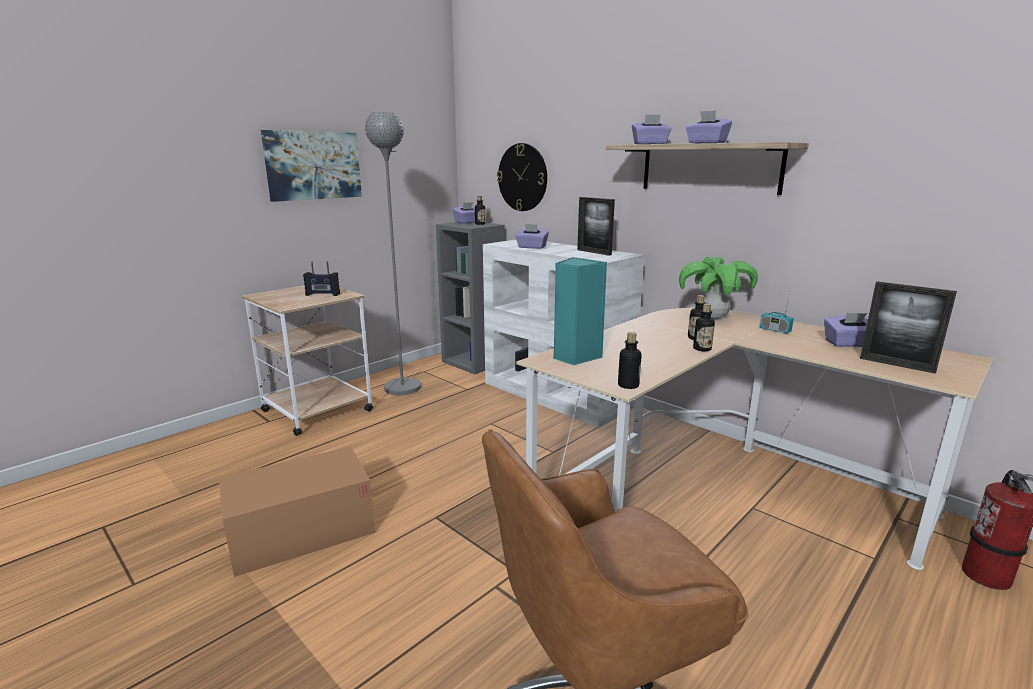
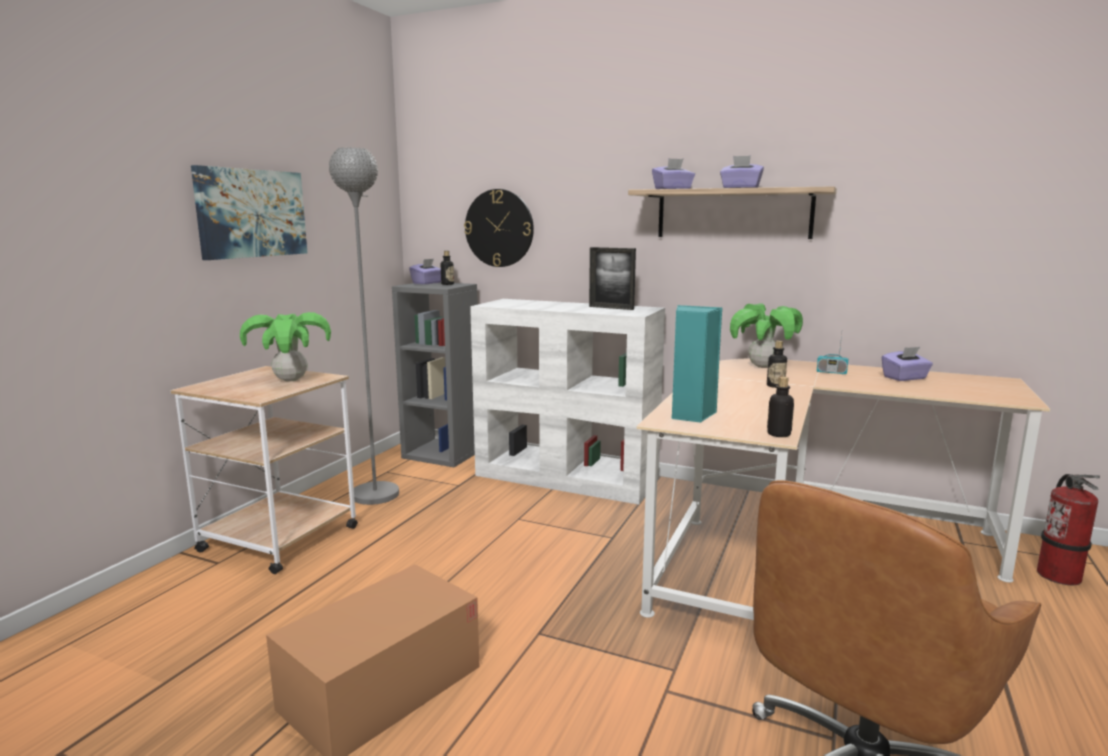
camera: 20 degrees left, 5 degrees down
radio [303,262,340,296] -> potted plant [240,312,331,381]
purple tissue box [515,224,549,249] -> none
bottle [693,304,715,351] -> none
picture frame [860,282,957,374] -> none

